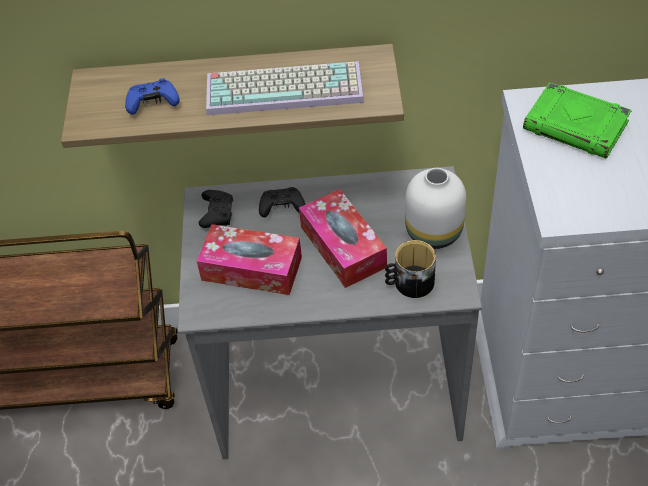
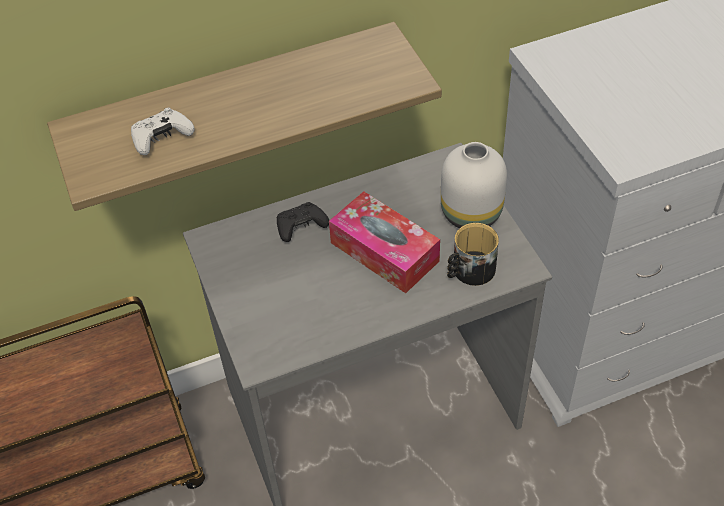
camera: 20 degrees left, 0 degrees up
blue game controller [125,78,180,115] -> white game controller [131,107,195,155]
tissue box [197,224,302,295] -> none
black game controller [199,190,233,228] -> none
keyboard [206,61,364,115] -> none
green book [523,82,632,159] -> none

